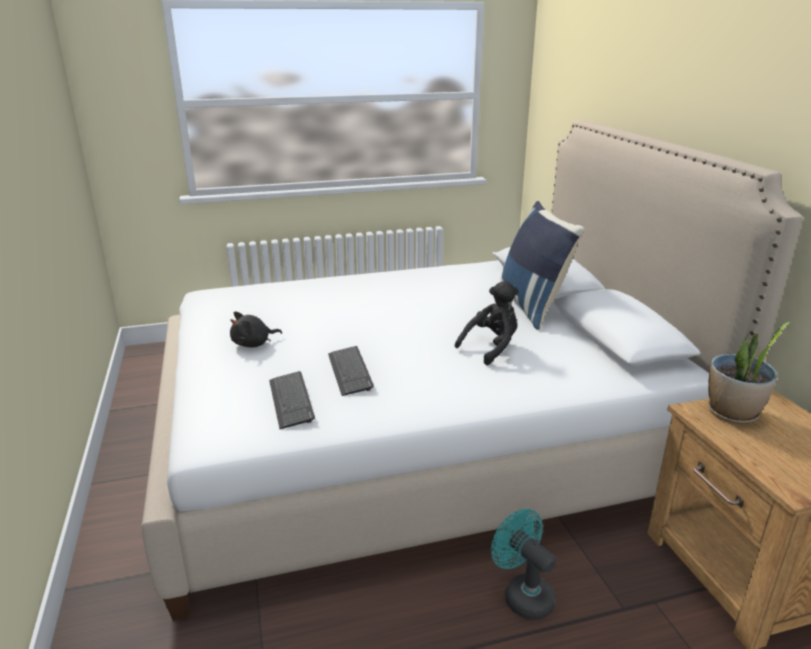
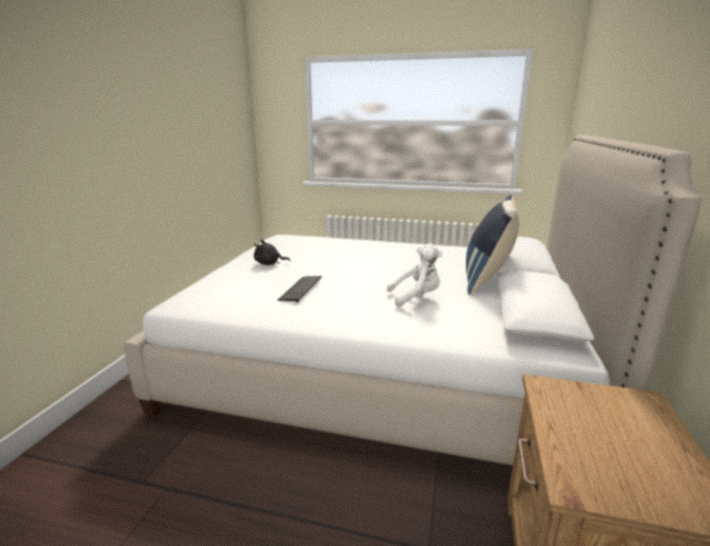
camera: 30 degrees right, 5 degrees down
keyboard [269,371,315,429] -> none
black plush toy [455,281,519,365] -> white plush toy [387,243,442,307]
turquoise fan [491,509,556,620] -> none
potted plant [708,322,790,424] -> none

